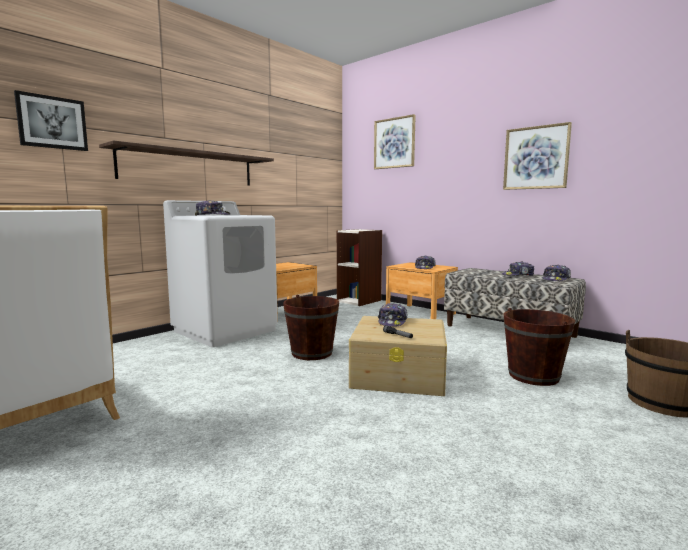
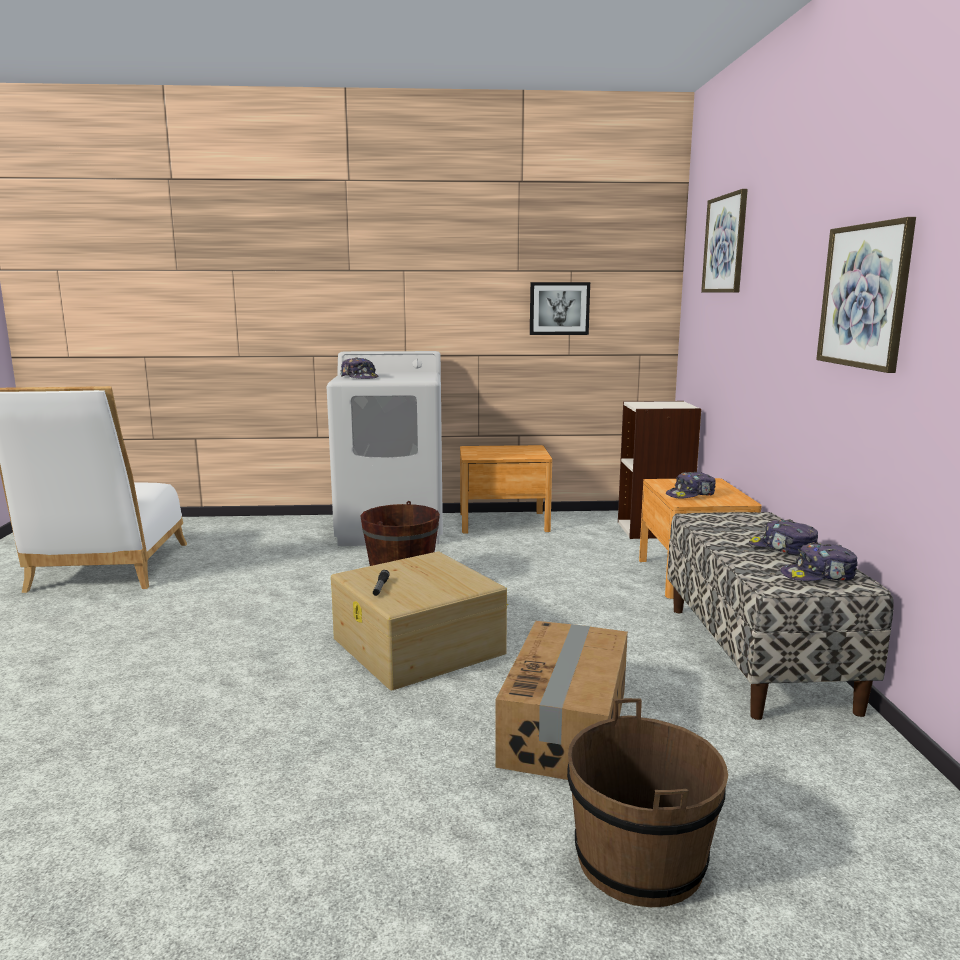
camera: 45 degrees right, 5 degrees up
picture [14,90,88,151] -> picture moved to [530,282,590,335]
shelf [99,140,274,186] -> none
cap [378,303,407,327] -> none
brown bucket [503,308,575,386] -> cardboard box [495,621,628,780]

